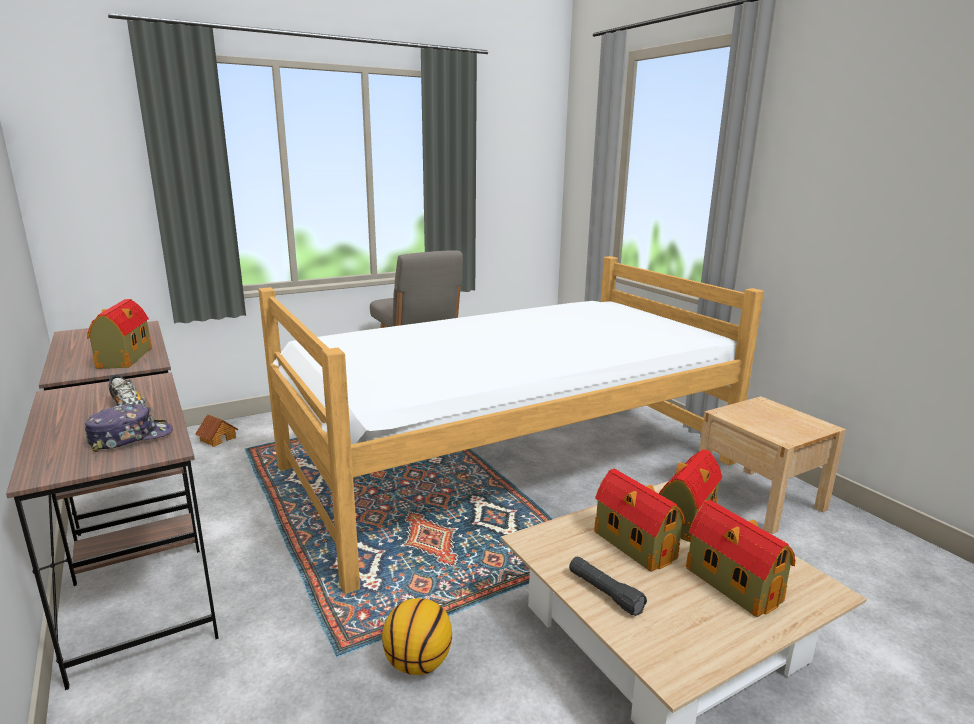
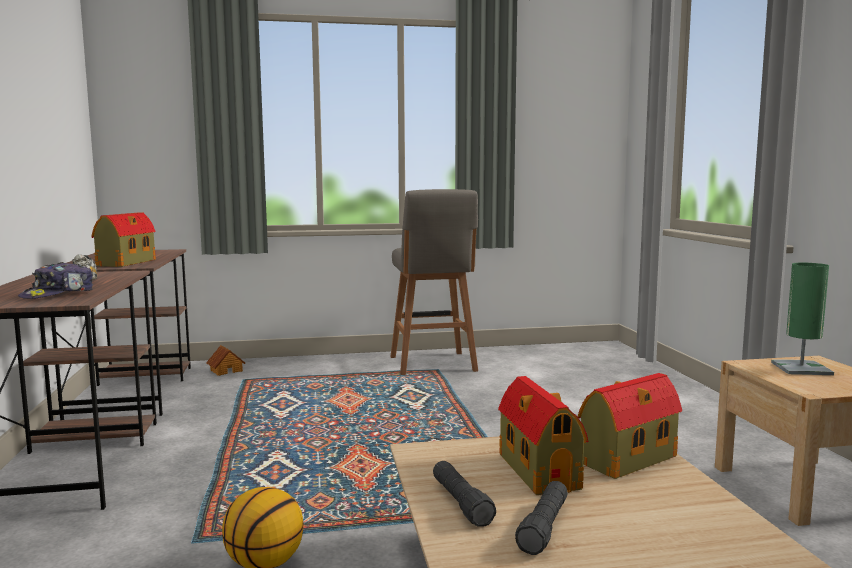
camera: 20 degrees right, 10 degrees down
cap [85,404,173,452] -> cap turned 135 degrees clockwise [18,262,93,299]
bed [258,256,764,594] -> none
toy house [686,500,795,617] -> none
none -> black flashlight [515,481,568,555]
none -> green table lamp [771,263,834,375]

